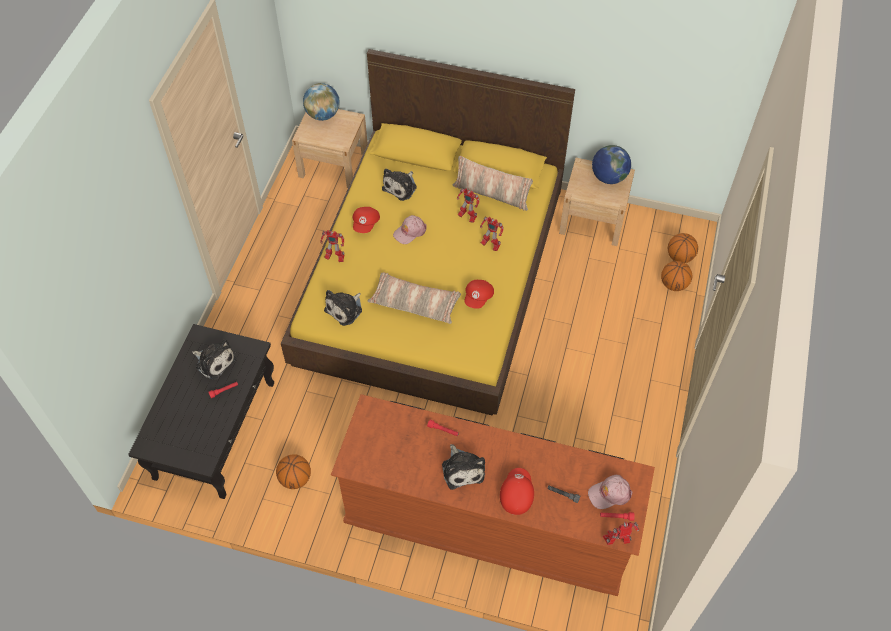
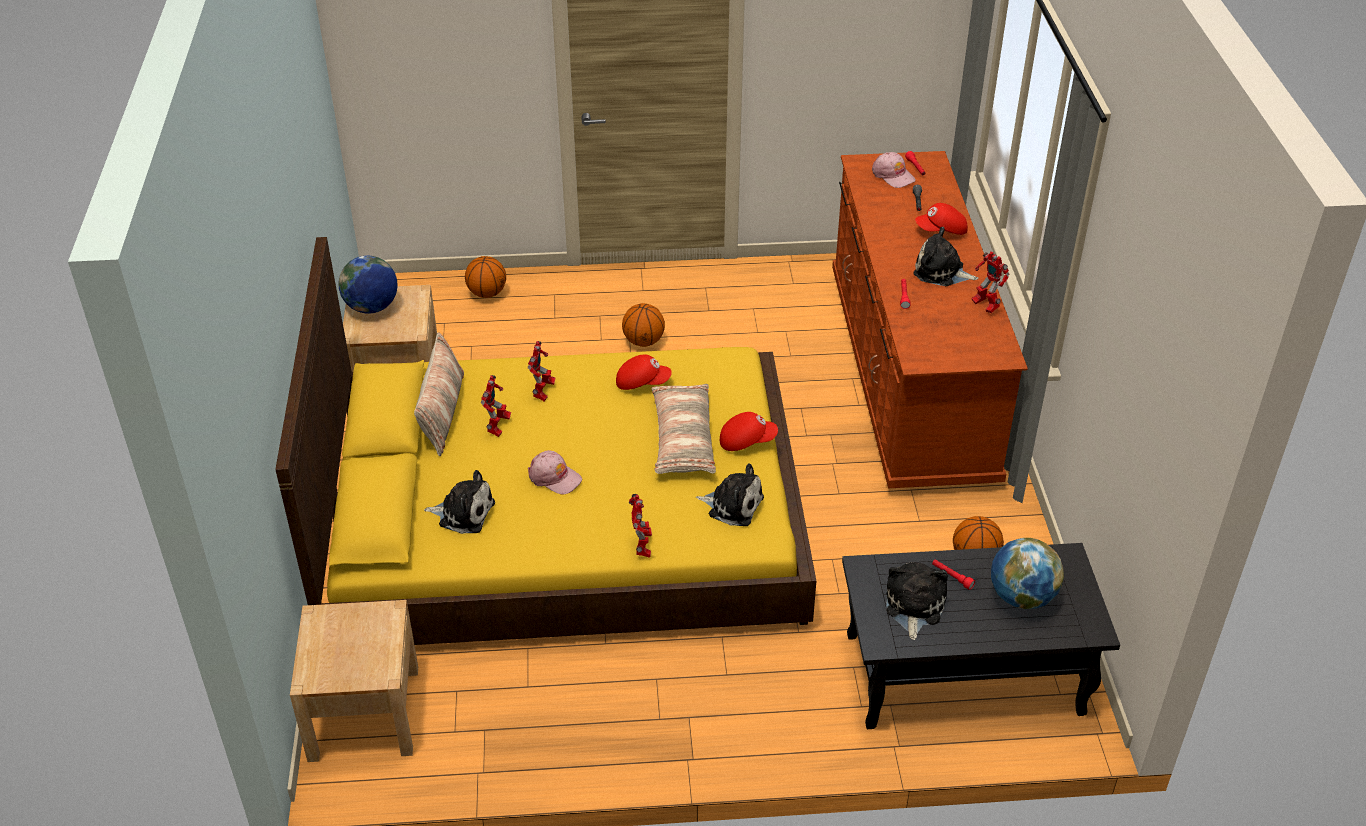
camera: 110 degrees left, 15 degrees down
globe [303,83,340,121] -> globe moved to [991,538,1064,609]
red cap [353,207,380,233] -> red cap moved to [720,412,778,451]
plush toy [442,444,485,490] -> plush toy turned 120 degrees counterclockwise [913,227,978,286]
toy robot [603,521,639,545] -> toy robot moved to [972,251,1009,313]
basketball [668,233,698,263] -> basketball moved to [622,303,665,347]

